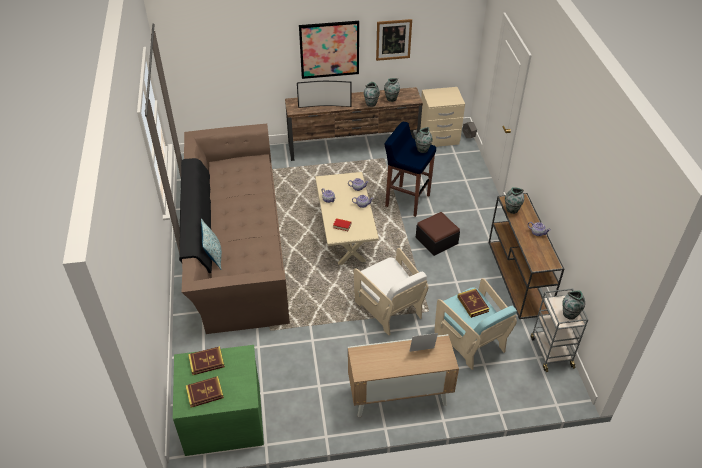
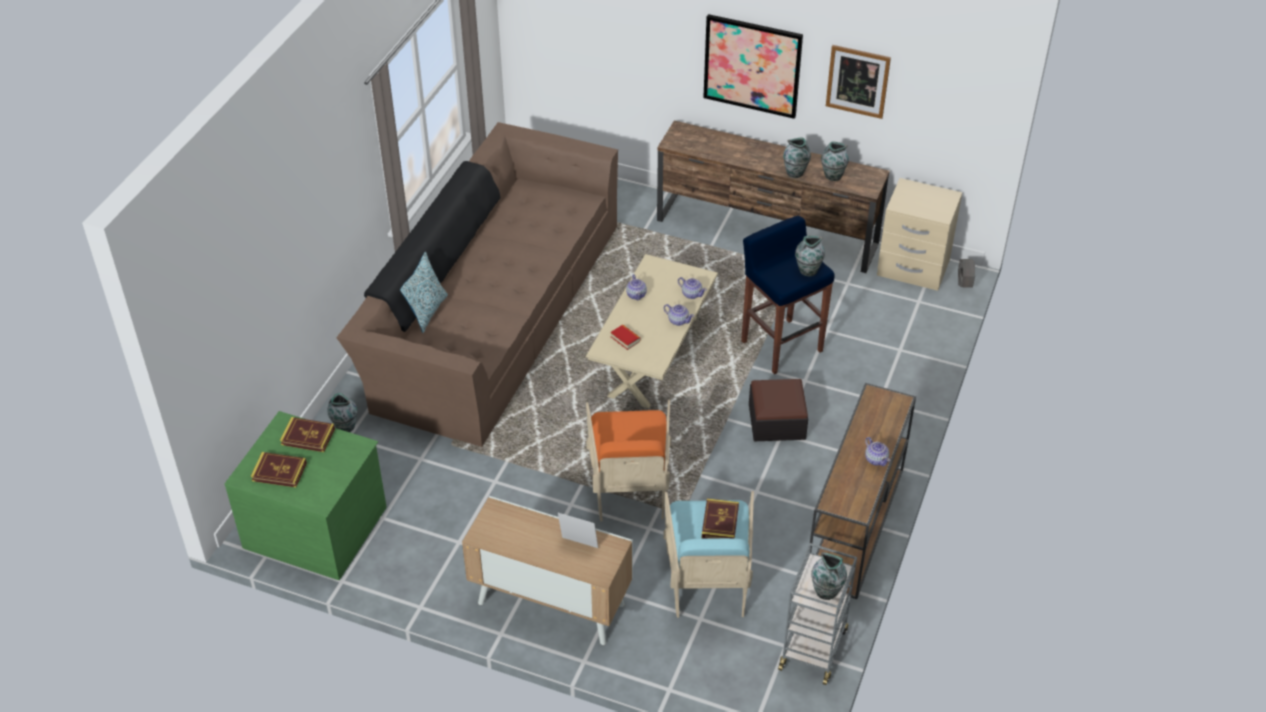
camera: 30 degrees right, 0 degrees up
television [297,81,351,108] -> none
white armchair [354,248,428,336] -> orange armchair [586,400,671,521]
vase [505,187,524,214] -> vase moved to [327,393,358,432]

